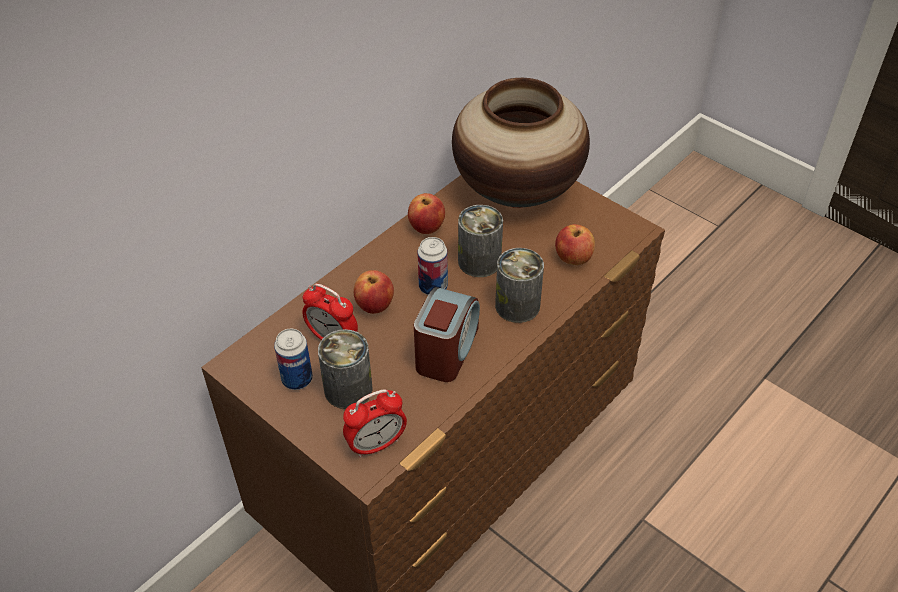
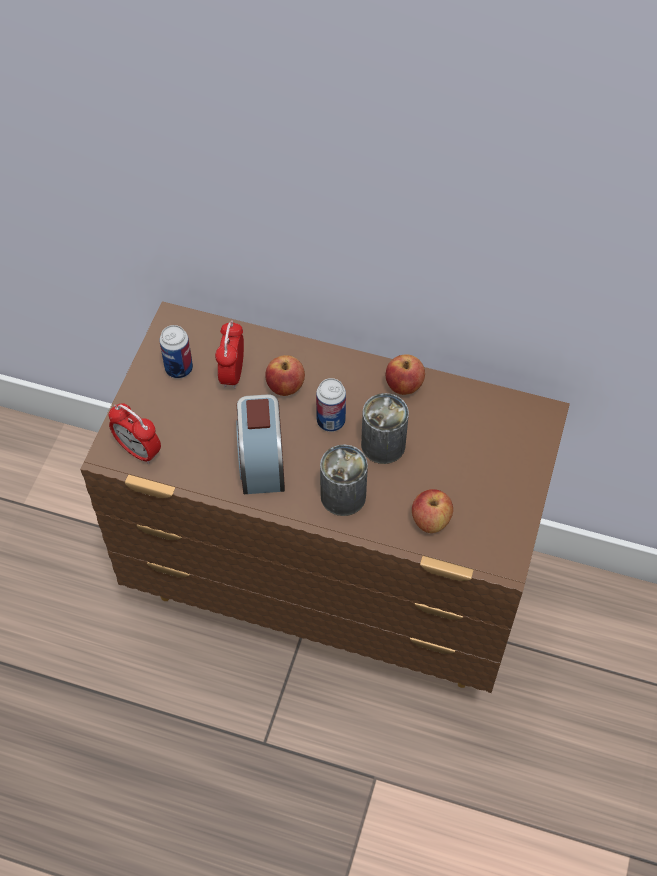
camera: 65 degrees right, 10 degrees up
can [318,329,373,409] -> none
alarm clock [414,287,480,382] -> alarm clock turned 90 degrees clockwise [236,394,285,494]
vase [452,78,590,208] -> none

